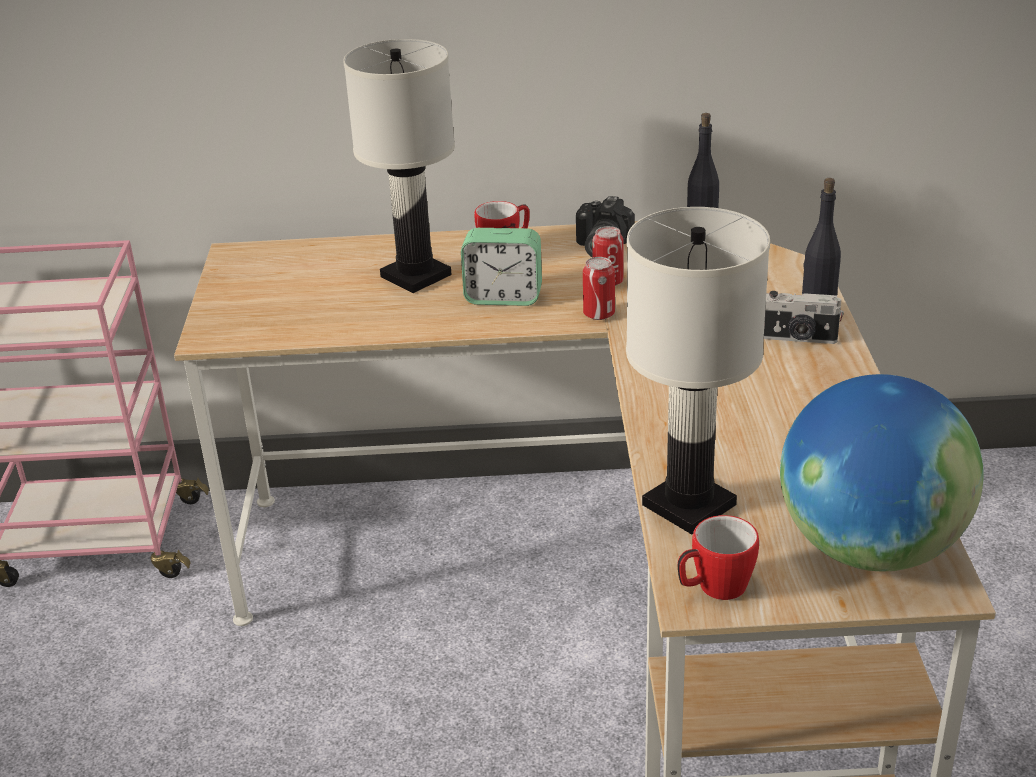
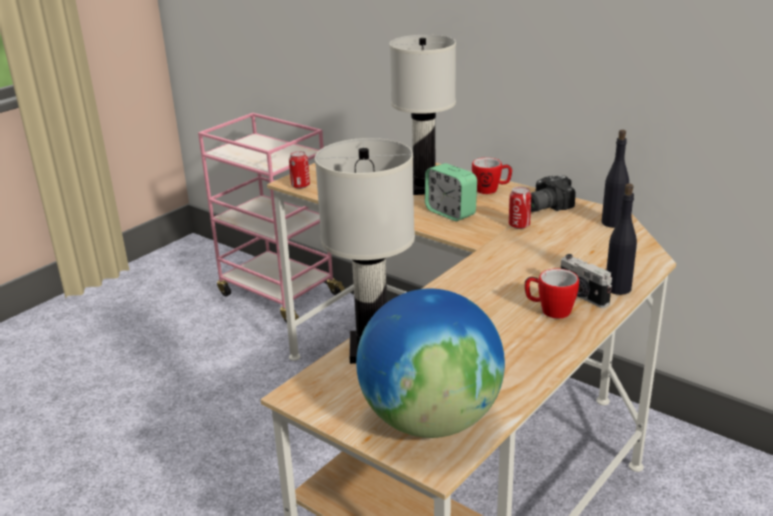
camera: 40 degrees right, 5 degrees down
can [583,257,615,320] -> can moved to [289,151,310,189]
mug [677,515,759,600] -> mug moved to [525,268,579,319]

